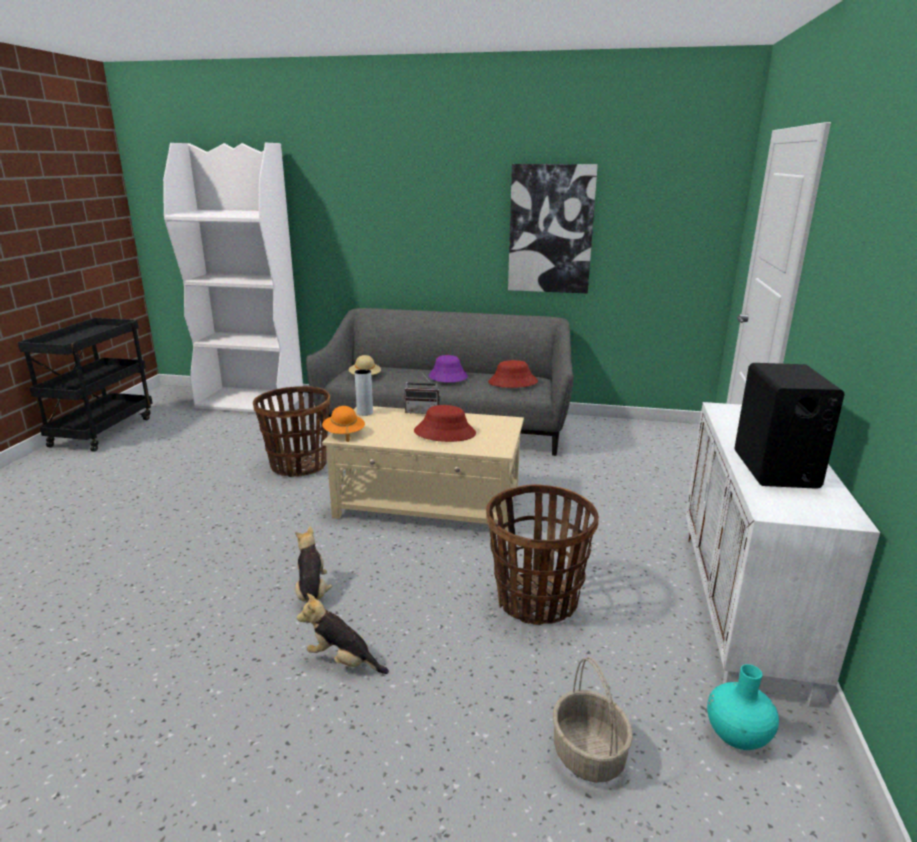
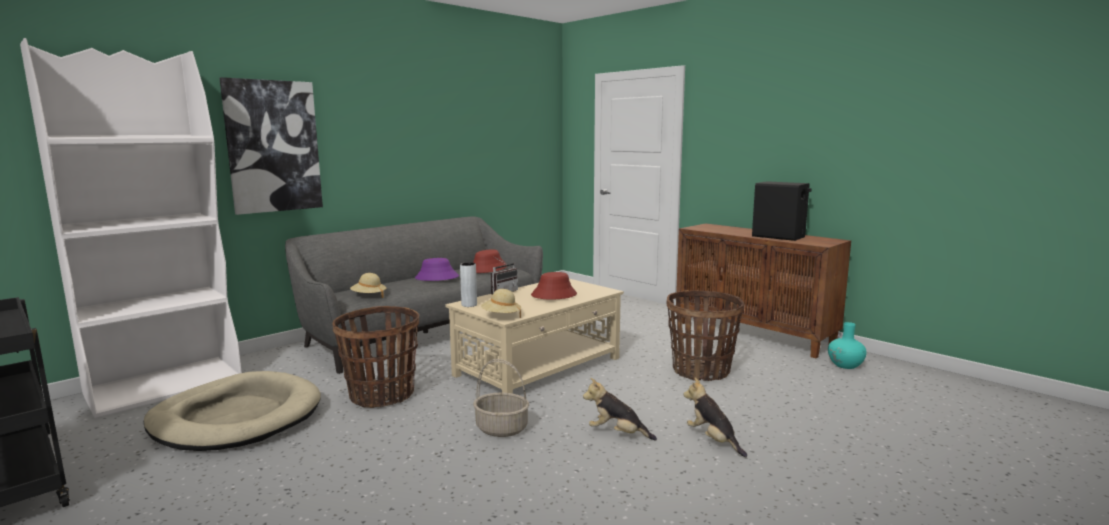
camera: 55 degrees left, 10 degrees down
plush toy [297,593,389,674] -> plush toy turned 90 degrees clockwise [684,378,747,457]
orange hat [322,406,365,442] -> beige hat [481,289,521,318]
picture [508,164,598,293] -> picture moved to [219,77,323,215]
basket [553,657,633,783] -> basket moved to [473,359,529,437]
white cabinet [685,402,880,708] -> brown cabinet [676,223,851,358]
none -> beige dog bed [144,371,321,451]

